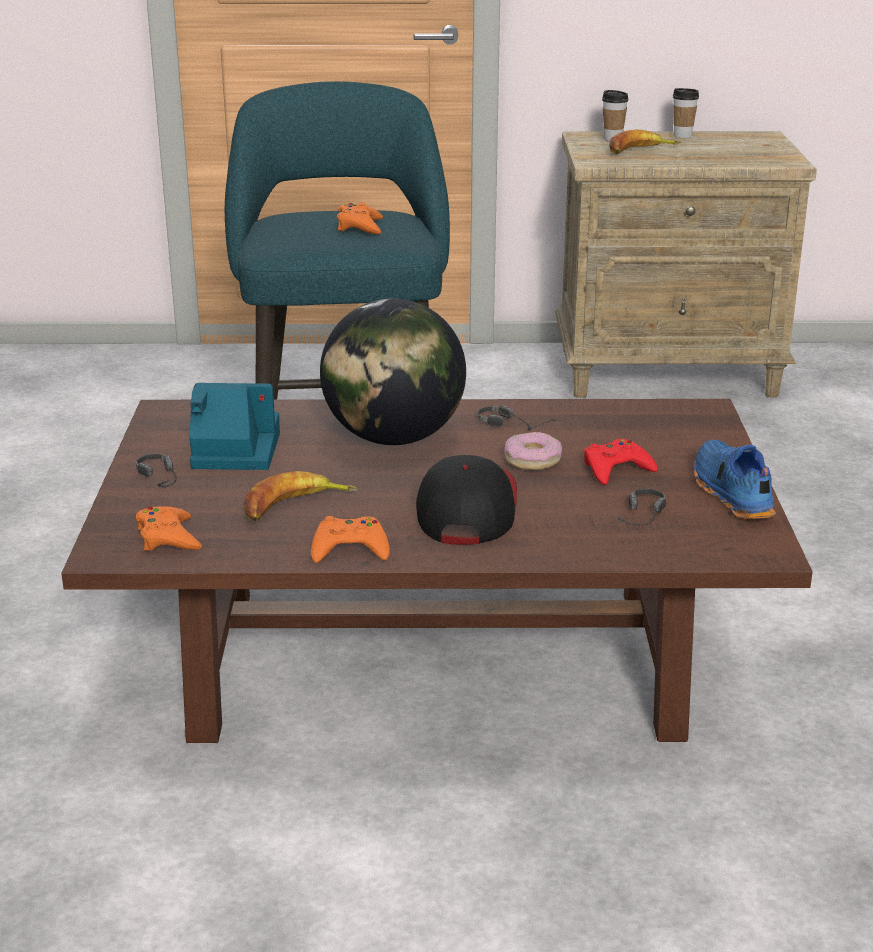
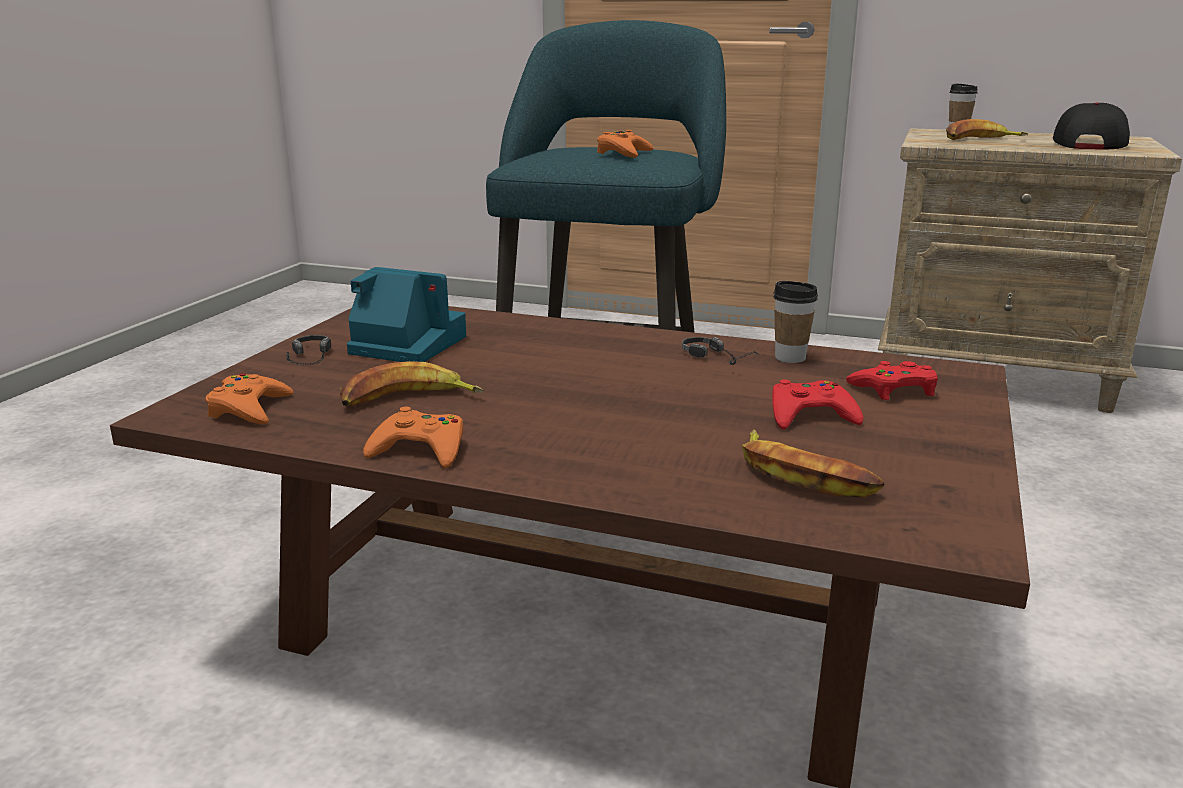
camera: 20 degrees right, 5 degrees down
globe [320,299,466,445] -> none
cap [416,455,517,545] -> cap moved to [1053,103,1130,150]
donut [504,432,562,470] -> none
headphones [617,489,666,526] -> banana [742,430,885,498]
cup [673,88,699,138] -> cup moved to [773,281,818,363]
blue shoe [694,440,776,519] -> none
none -> red game controller [846,361,938,400]

